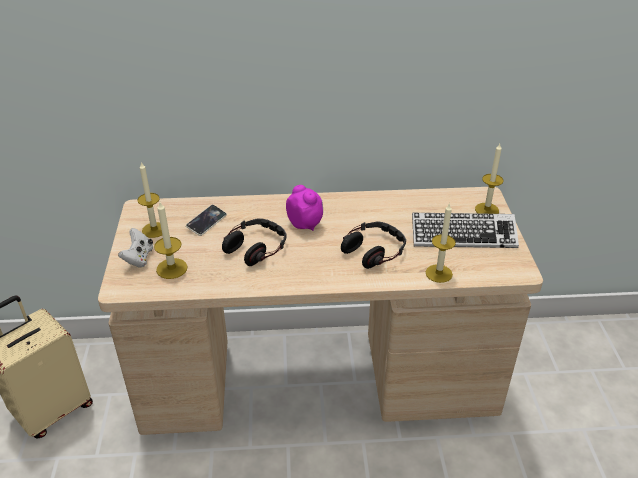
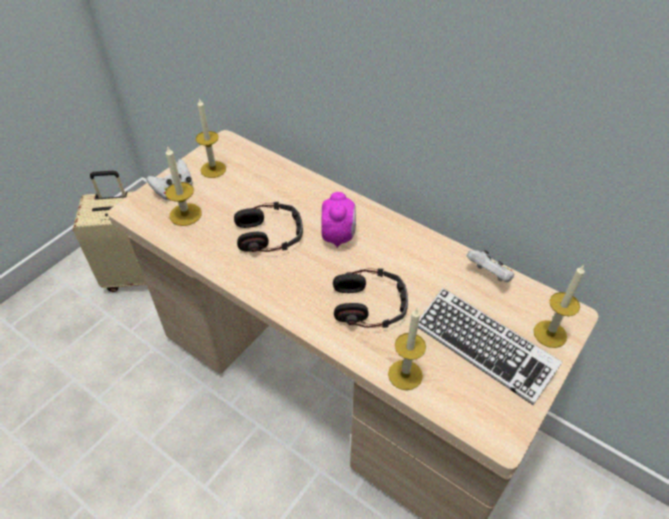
camera: 40 degrees right, 10 degrees up
phone [186,205,227,236] -> none
none -> white game controller [466,250,514,282]

